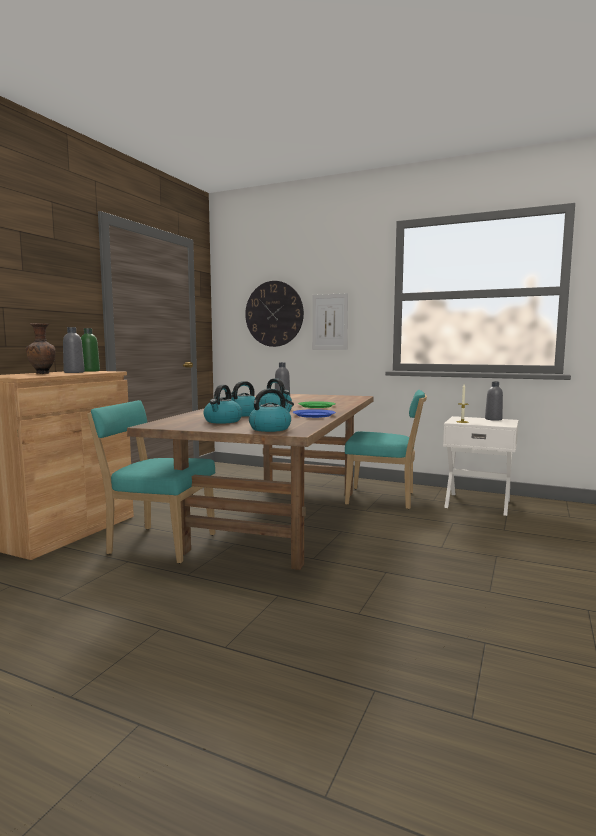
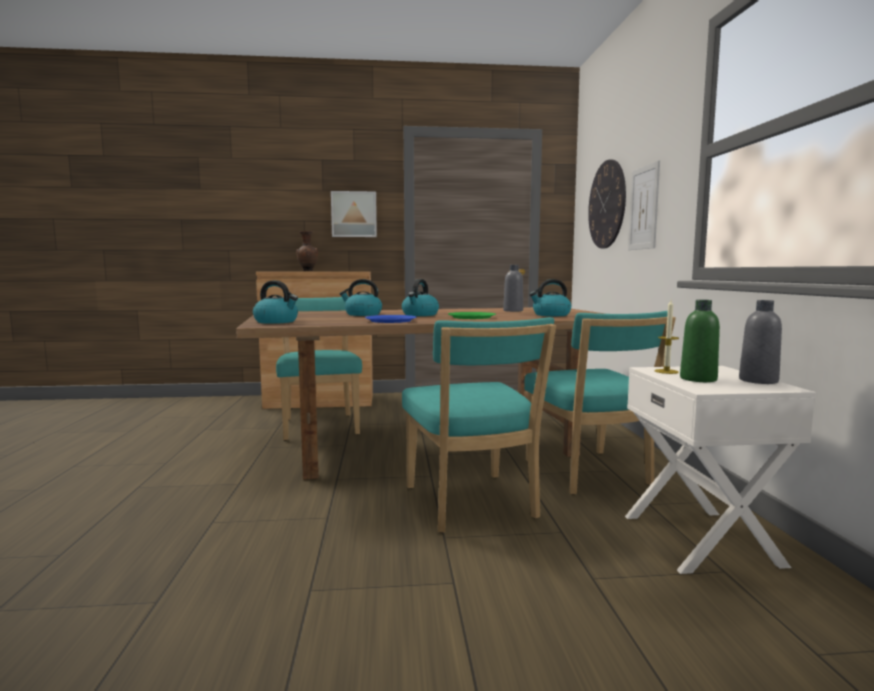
camera: 60 degrees right, 0 degrees up
grey bottle [63,327,85,373] -> none
green bottle [81,328,100,372] -> green bottle moved to [680,300,720,382]
kettle [203,385,242,424] -> kettle moved to [529,279,571,316]
none -> picture [331,191,377,237]
none -> turquoise chair [402,317,556,533]

